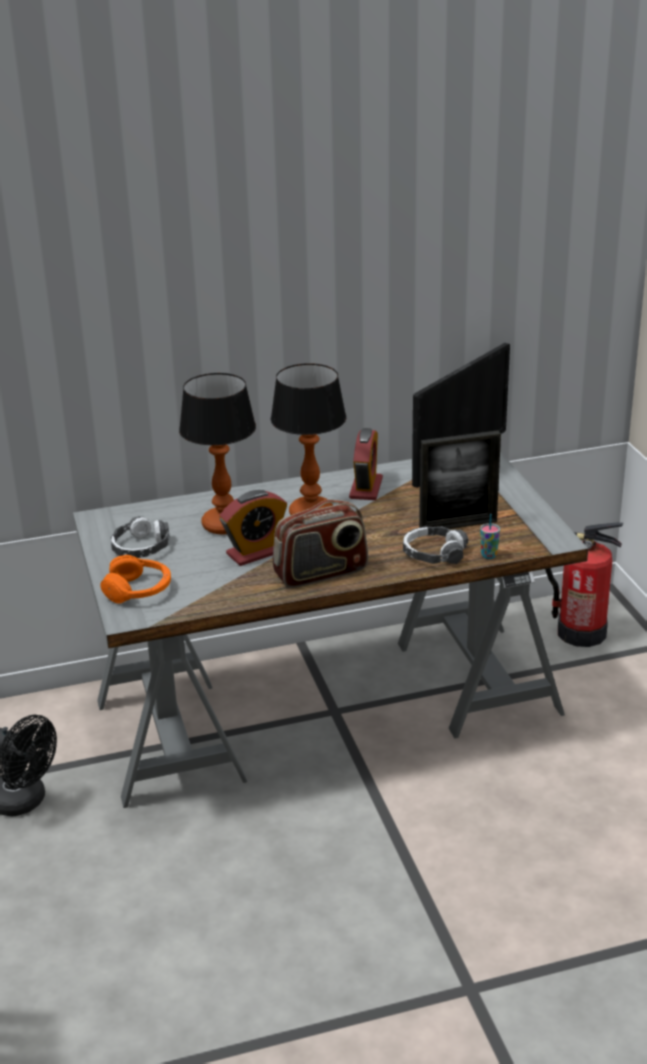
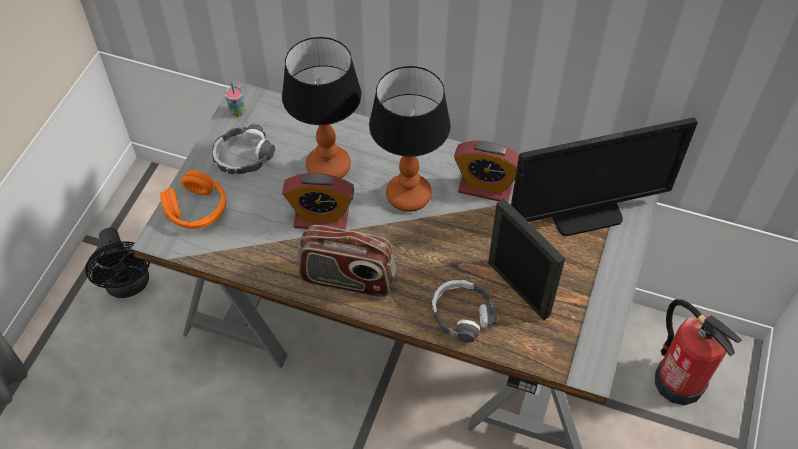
camera: 35 degrees right, 25 degrees up
alarm clock [349,428,383,500] -> alarm clock turned 60 degrees clockwise [454,141,519,202]
picture frame [419,430,501,529] -> picture frame turned 150 degrees counterclockwise [488,198,565,320]
cup [480,514,500,559] -> cup moved to [225,82,245,117]

